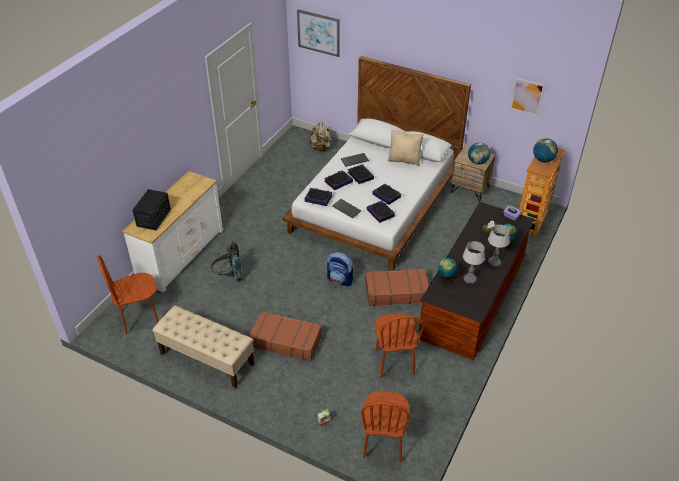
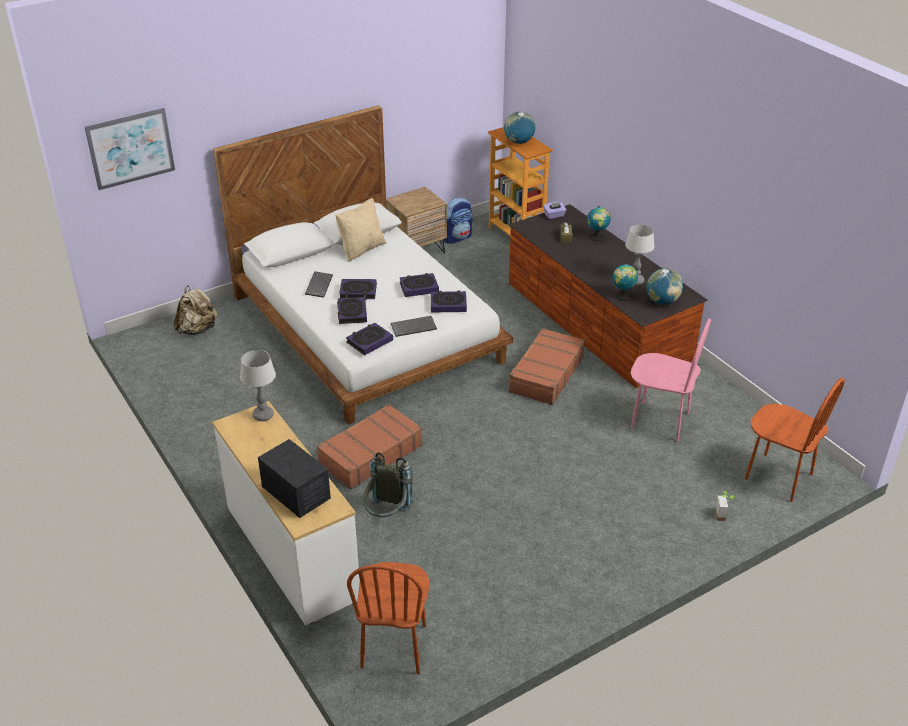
camera: 60 degrees left, 5 degrees down
beige bench [152,306,254,389] -> none
brown suitcase [249,311,322,361] -> brown suitcase moved to [317,404,423,490]
backpack [327,252,354,287] -> backpack moved to [444,197,472,244]
brown chair [375,314,424,378] -> pink chair [631,319,711,442]
globe [468,142,490,165] -> globe moved to [646,268,683,305]
table lamp [488,225,510,267] -> table lamp moved to [240,350,276,421]
picture [510,78,545,116] -> none

